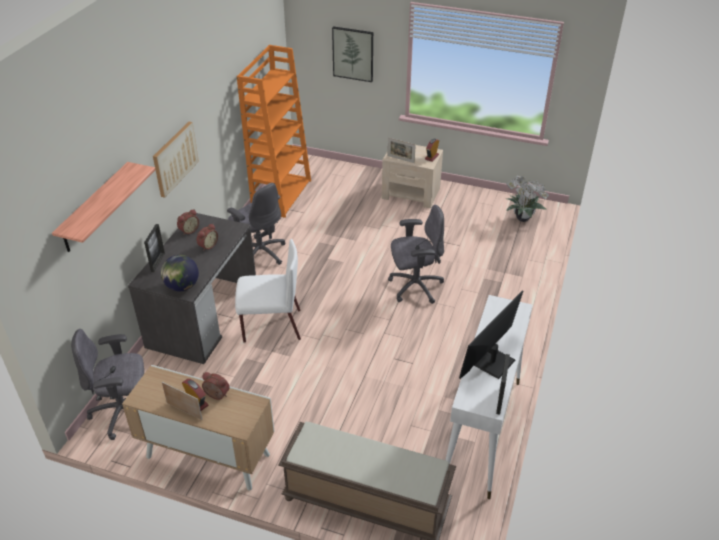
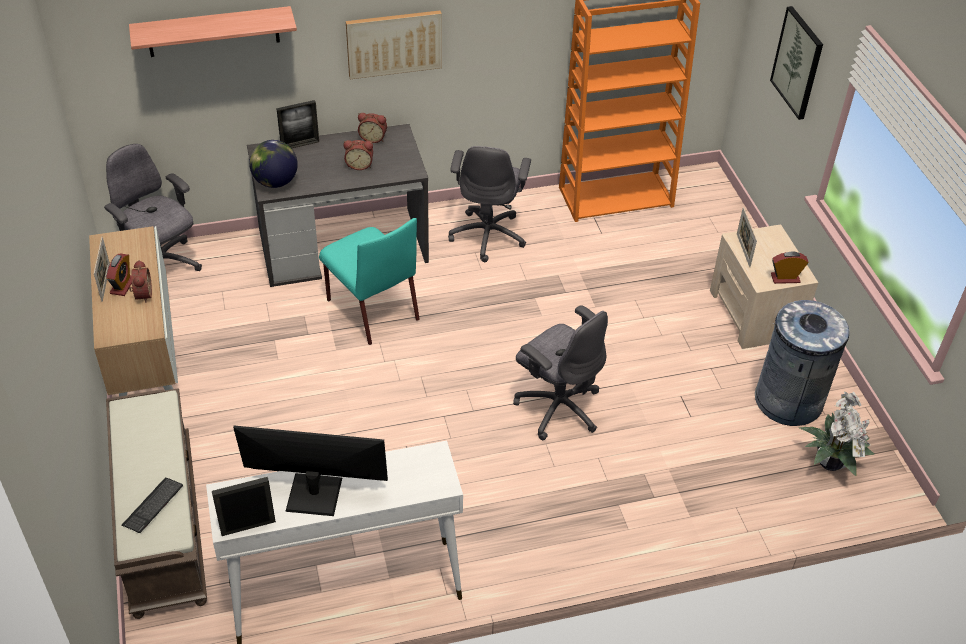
camera: 55 degrees right, 5 degrees up
white chair [235,239,301,343] -> turquoise chair [319,218,420,345]
none -> keyboard [121,477,183,533]
none -> grey trash can [755,300,850,426]

